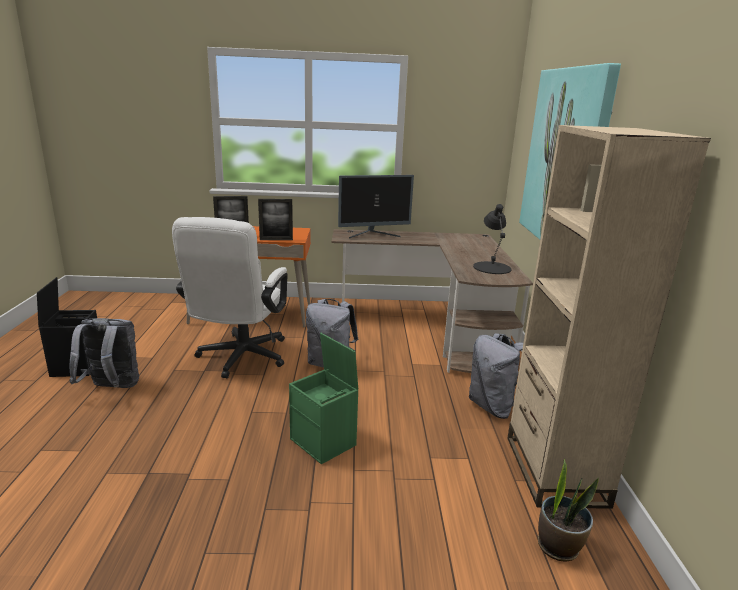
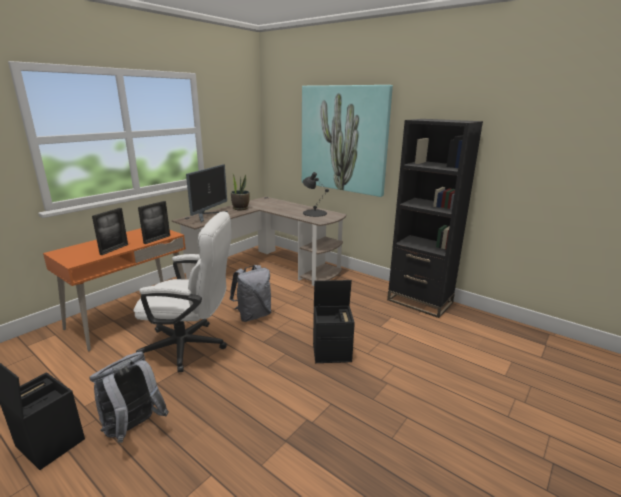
camera: 50 degrees left, 0 degrees up
white office chair [172,217,288,378] -> white office chair turned 45 degrees counterclockwise [134,211,232,373]
green storage box [289,333,358,464] -> black storage box [313,280,355,363]
grey backpack [469,333,523,419] -> none
beige bookcase [507,125,711,509] -> black bookcase [387,119,483,318]
potted plant [538,459,599,561] -> potted plant moved to [231,174,250,210]

